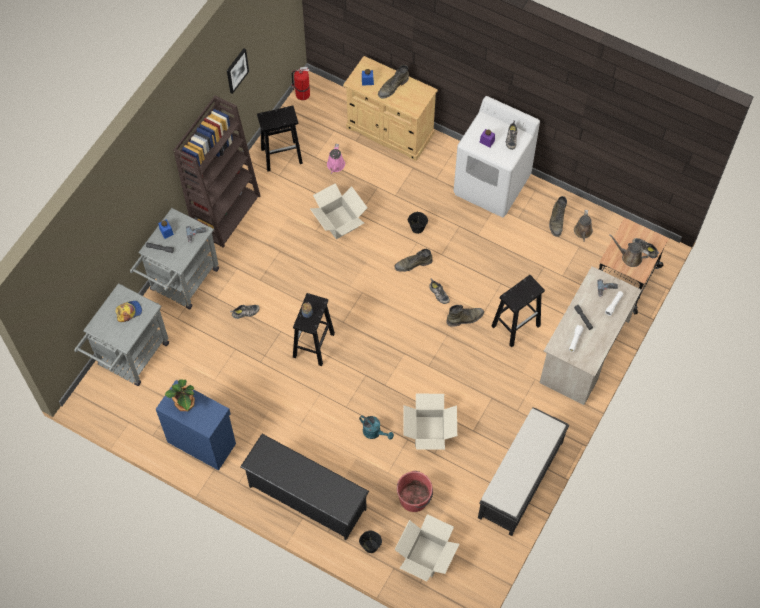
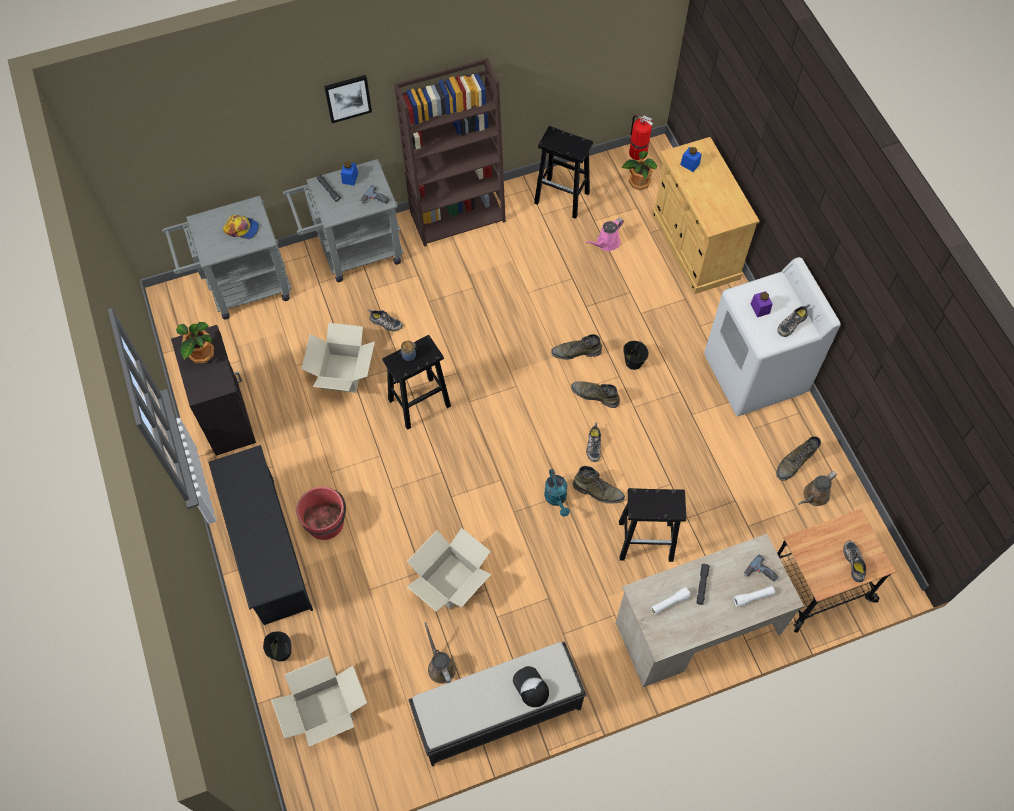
camera: 40 degrees right, 0 degrees up
blue cabinet [156,380,236,471] -> black cabinet [171,325,256,456]
picture [227,48,249,94] -> picture moved to [324,75,372,123]
cardboard box [310,183,368,239] -> cardboard box moved to [301,323,375,393]
turquoise watering can [359,415,394,440] -> turquoise watering can moved to [544,469,570,516]
green boot [378,65,409,99] -> green boot moved to [551,334,602,359]
red bucket [397,471,433,512] -> red bucket moved to [296,487,346,540]
brown watering can [609,234,650,267] -> brown watering can moved to [424,622,456,684]
none -> cap [513,666,549,707]
none -> potted plant [622,151,657,190]

